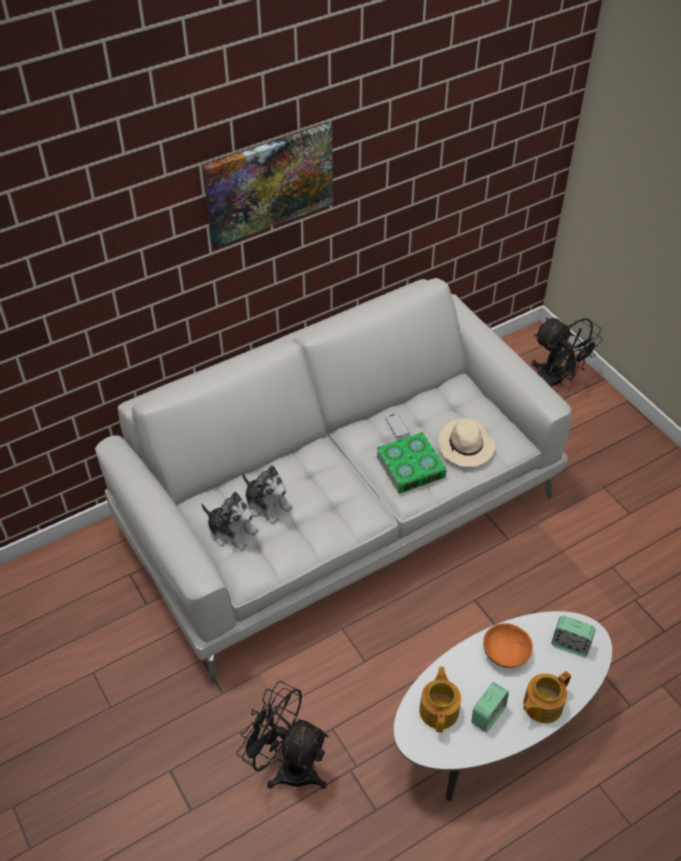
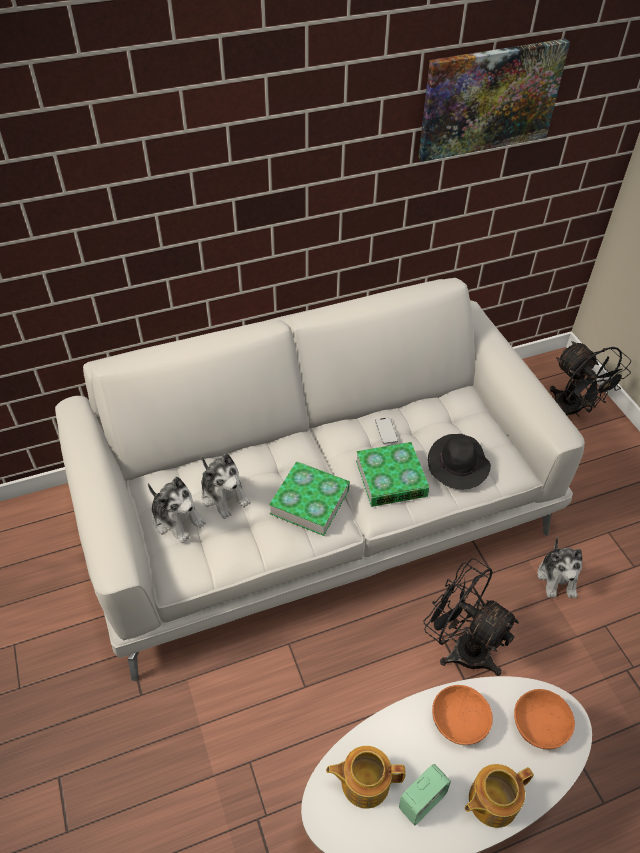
camera: 10 degrees right, 0 degrees up
picture [203,123,333,248] -> picture moved to [418,39,570,162]
black fan [237,681,329,789] -> black fan moved to [423,558,519,676]
teapot [419,667,461,733] -> teapot turned 105 degrees counterclockwise [326,746,406,809]
beige hat [439,418,495,467] -> black hat [428,434,491,489]
alarm clock [552,616,596,657] -> orange bowl [514,689,575,749]
none -> book [269,461,350,536]
none -> plush toy [538,536,582,598]

